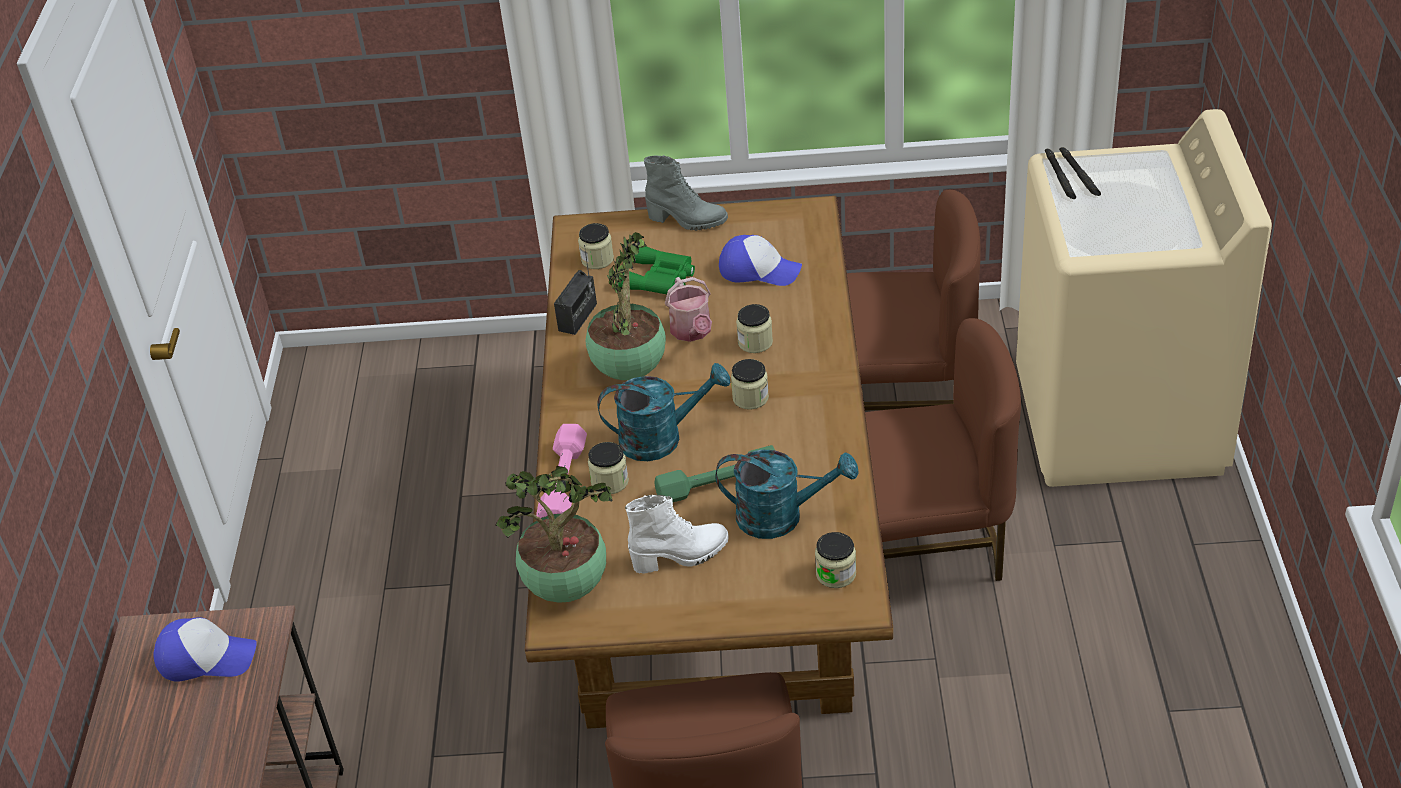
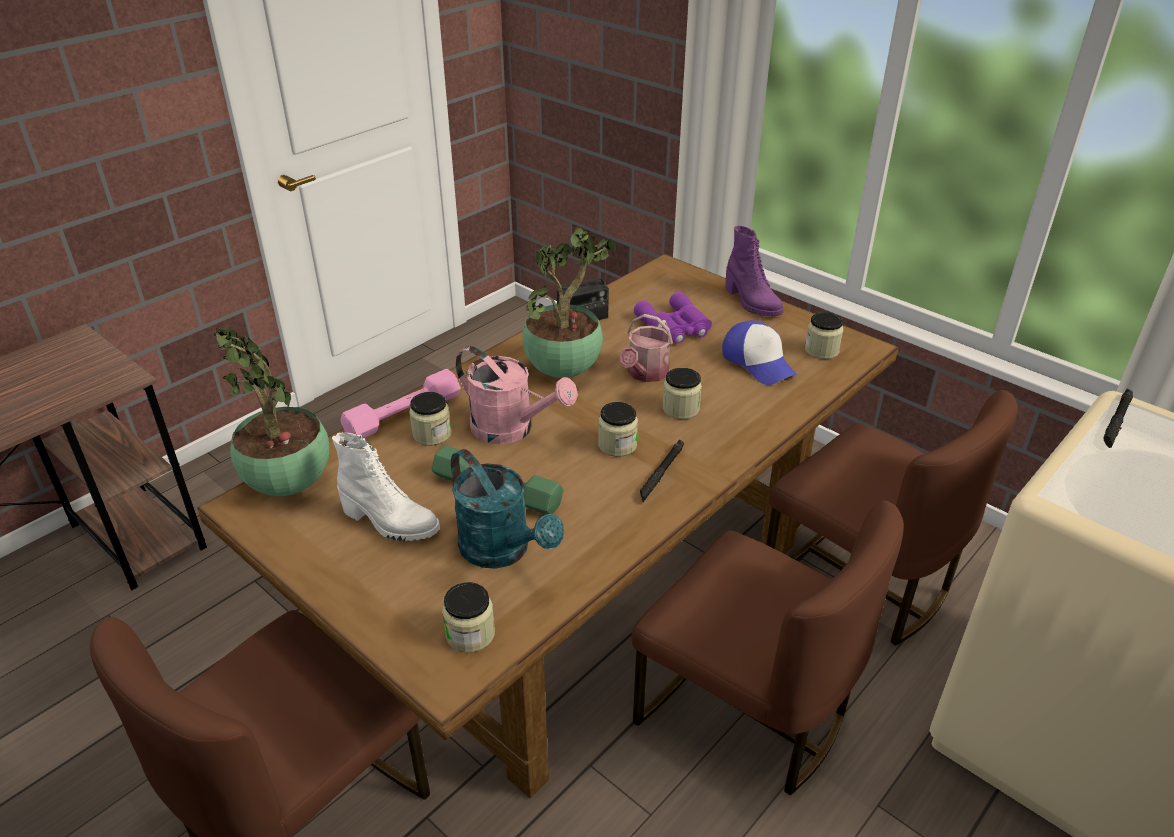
camera: 40 degrees right, 5 degrees down
cap [153,617,257,682] -> none
jar [578,223,614,269] -> jar moved to [805,312,843,359]
turquoise watering can [597,363,730,461] -> pink watering can [455,346,578,444]
green binoculars [615,246,695,294] -> purple binoculars [634,292,712,344]
grey boot [644,155,728,231] -> purple boot [725,226,784,317]
black flashlight [1059,147,1101,196] -> black flashlight moved to [640,440,684,502]

